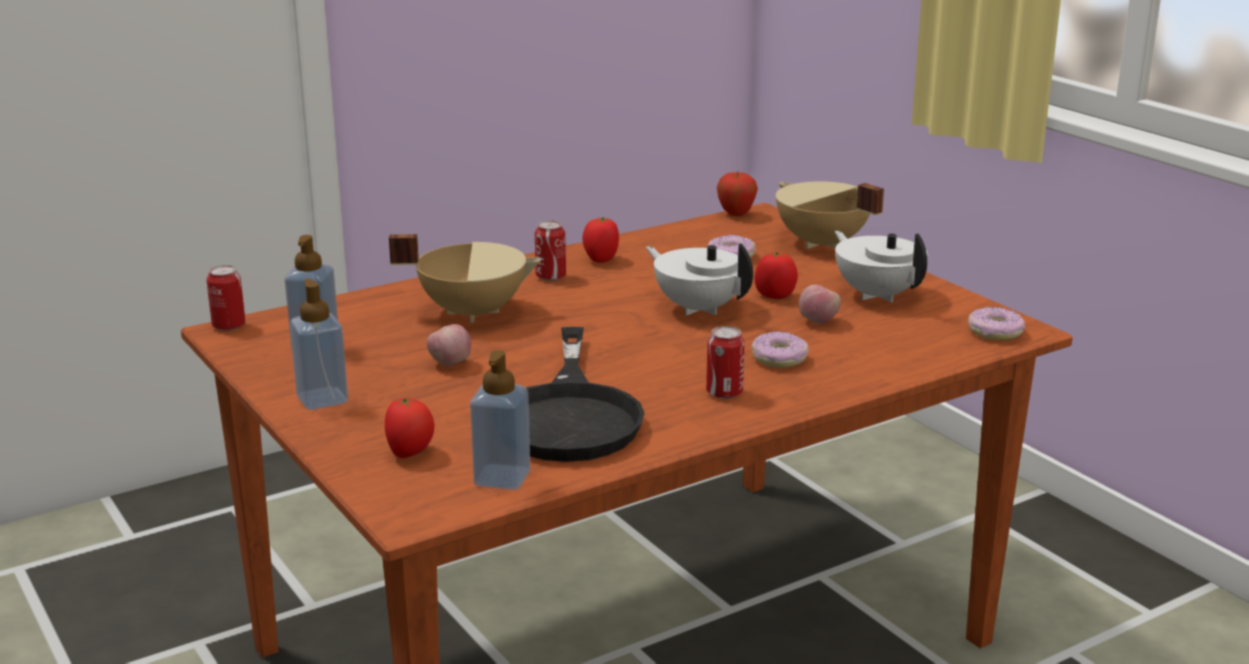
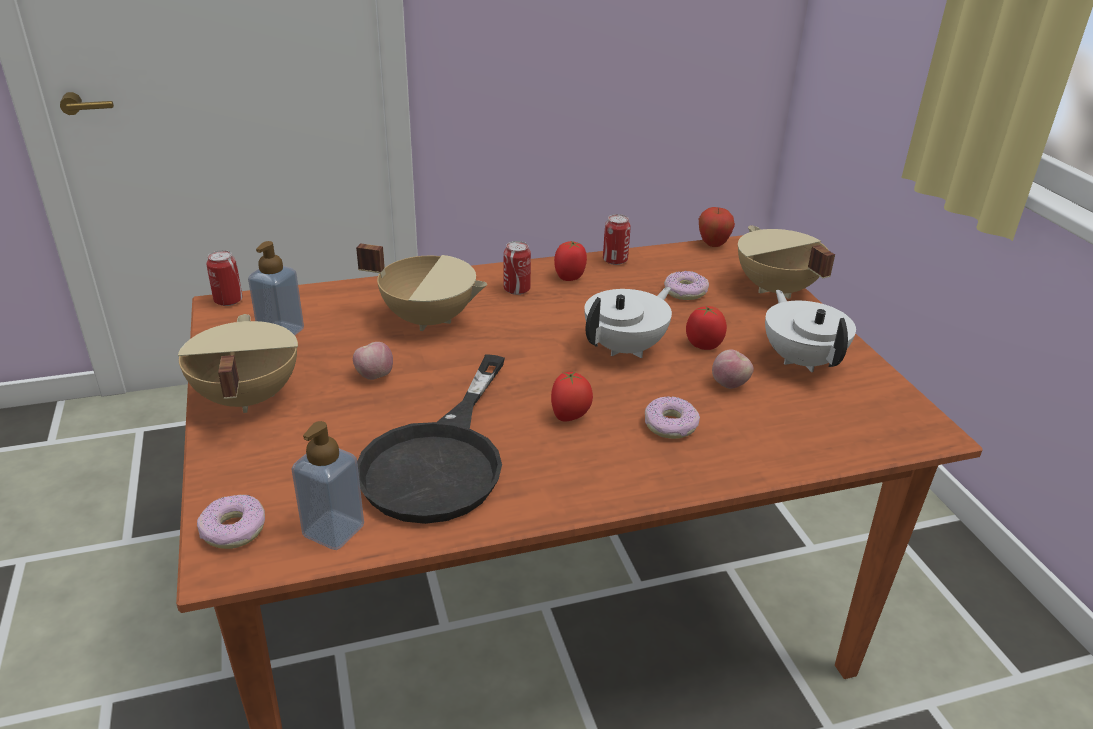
camera: 15 degrees right, 10 degrees up
soap dispenser [290,279,348,410] -> beige cooking pot [178,314,298,413]
tomato [385,396,434,458] -> tomato moved to [551,371,593,421]
white teapot [646,243,753,316] -> white teapot turned 75 degrees clockwise [584,287,672,358]
can [706,326,744,399] -> can moved to [603,214,631,265]
donut [968,307,1025,341] -> donut moved to [197,495,265,549]

